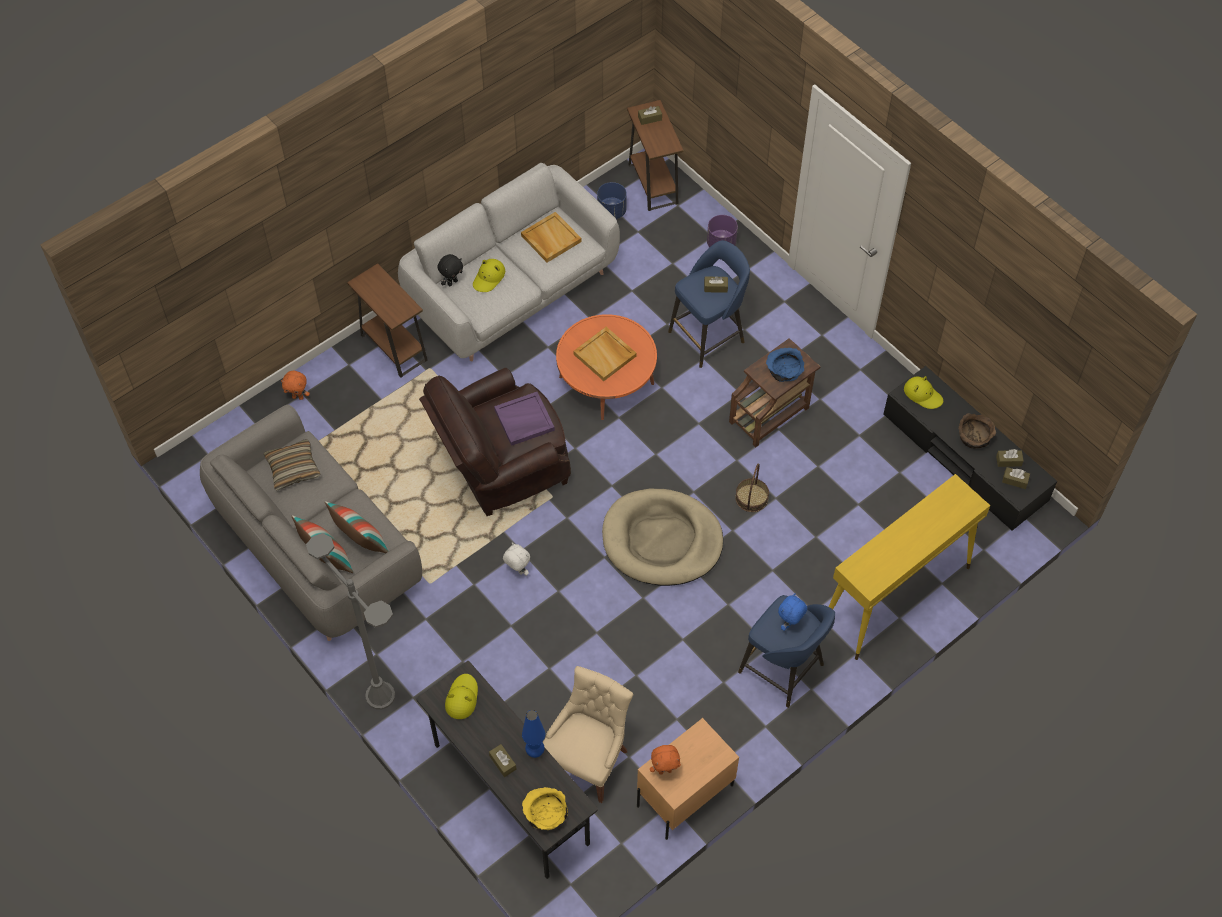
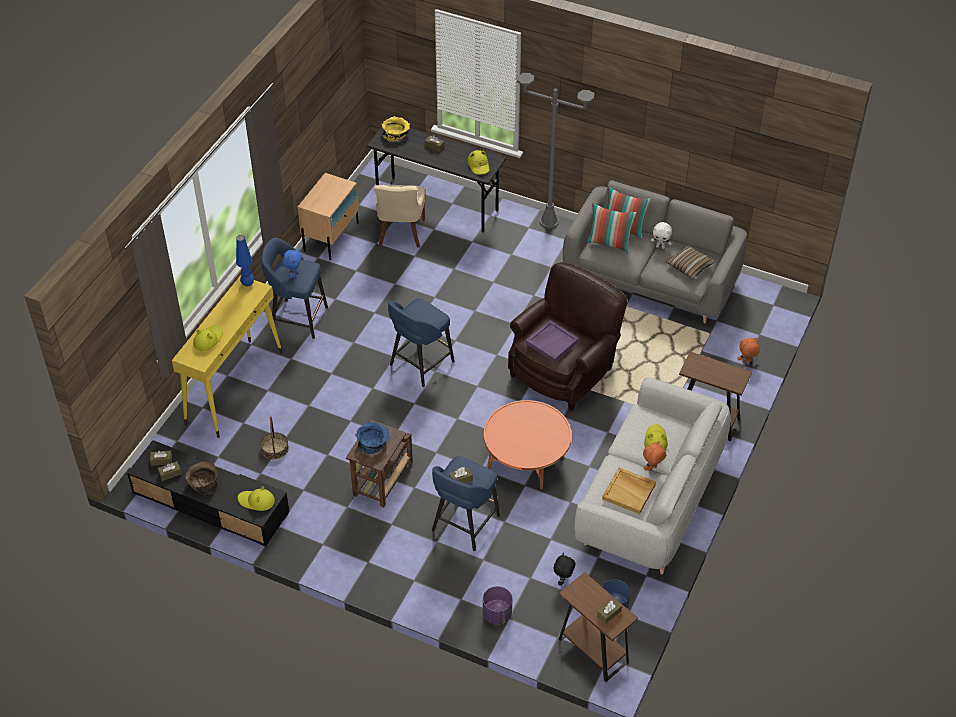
camera: 155 degrees right, 10 degrees down
black plush toy [438,254,463,286] -> black plush toy moved to [554,553,576,586]
white plush toy [503,543,530,576] -> white plush toy moved to [651,222,672,249]
blue table lamp [522,710,545,758] -> blue table lamp moved to [236,235,254,286]
beige tray [574,327,637,381] -> none
beige dog bed [602,489,723,586] -> blue stool [388,298,454,387]
orange plush toy [650,745,681,775] -> orange plush toy moved to [643,441,666,471]
basket [735,463,769,512] -> basket moved to [260,416,289,460]
none -> yellow hat [193,325,223,351]

